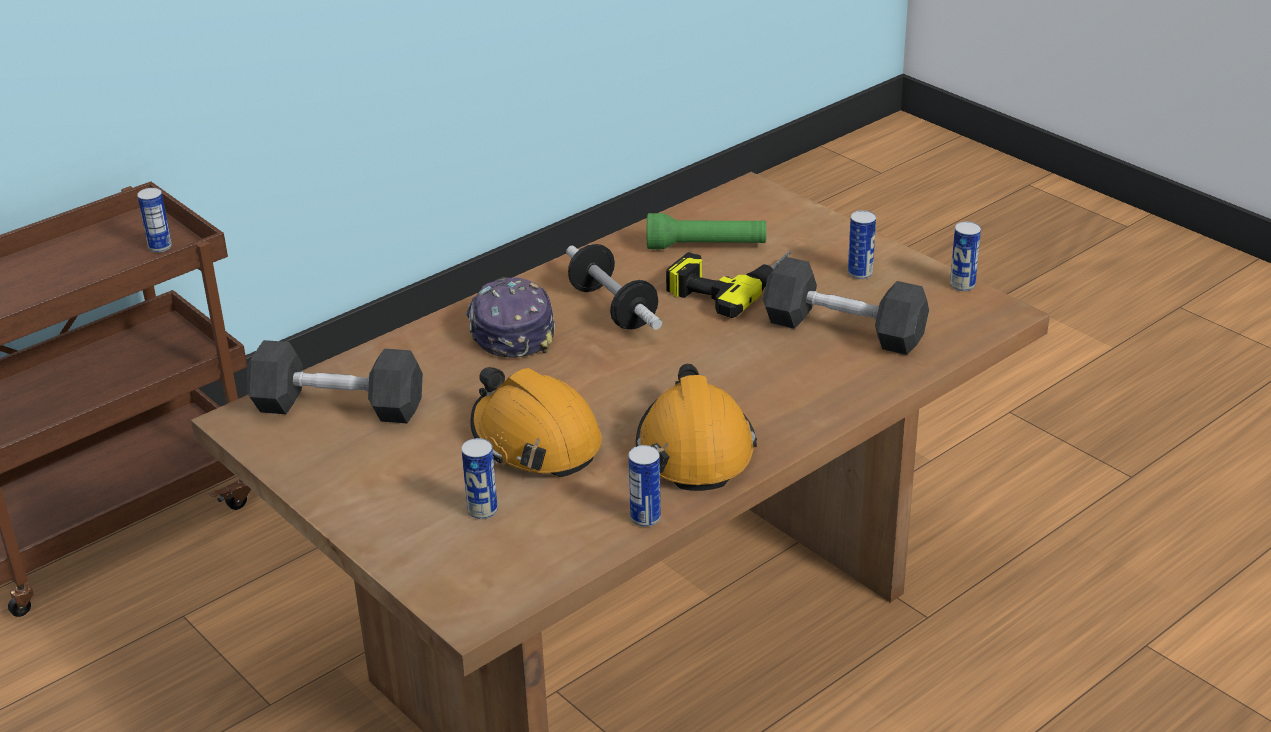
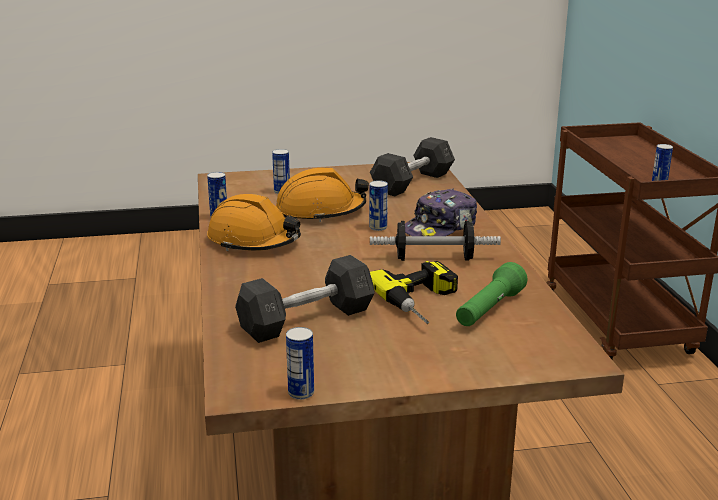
camera: 120 degrees right, 10 degrees down
cap [466,277,555,357] -> cap turned 120 degrees clockwise [405,188,477,236]
can [848,211,876,279] -> can moved to [369,180,388,231]

